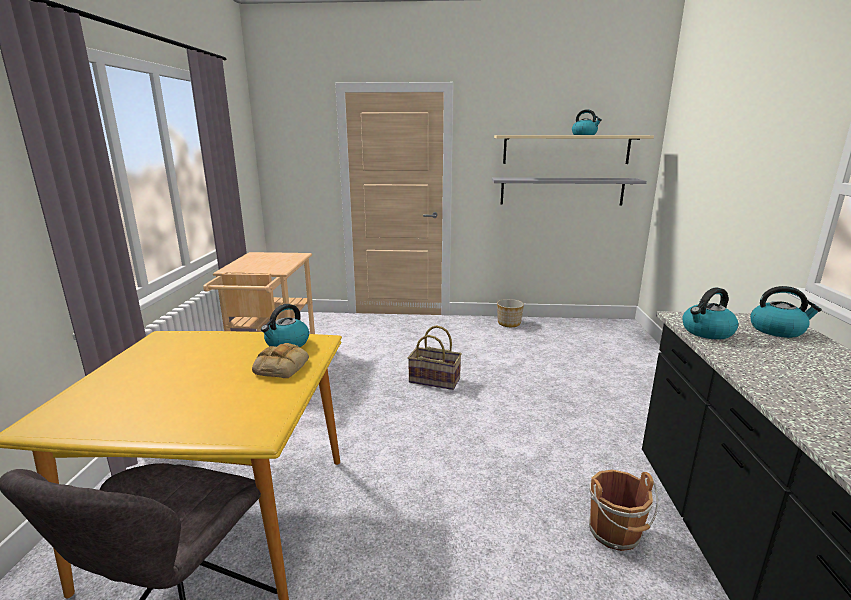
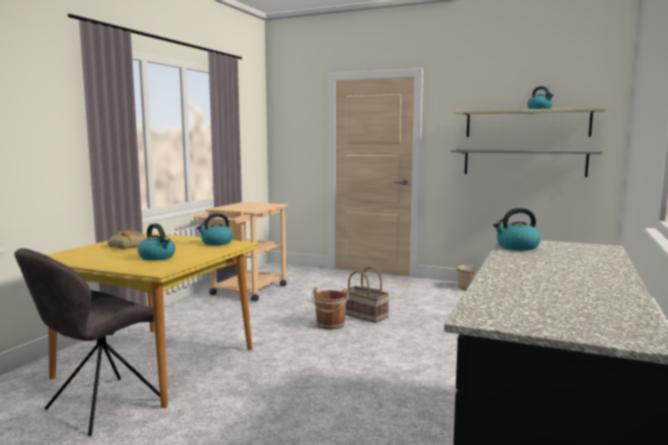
camera: 20 degrees right, 10 degrees down
bread [252,343,309,378] -> bread moved to [107,230,147,249]
brown bucket [589,470,658,551] -> brown bucket moved to [312,287,349,329]
kettle [750,286,822,338] -> kettle moved to [138,223,175,260]

